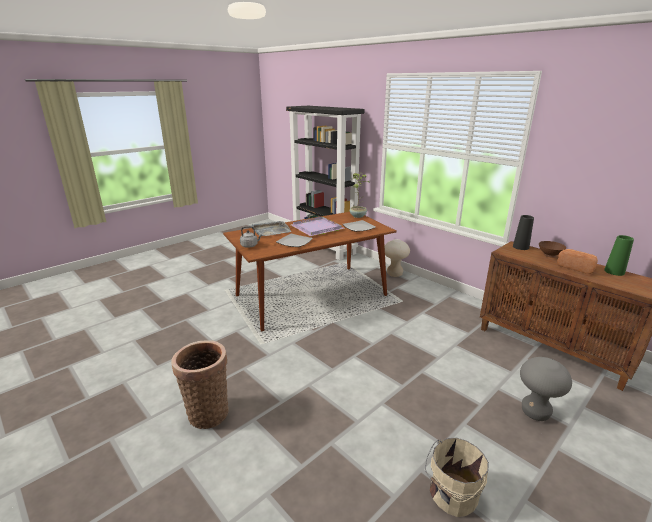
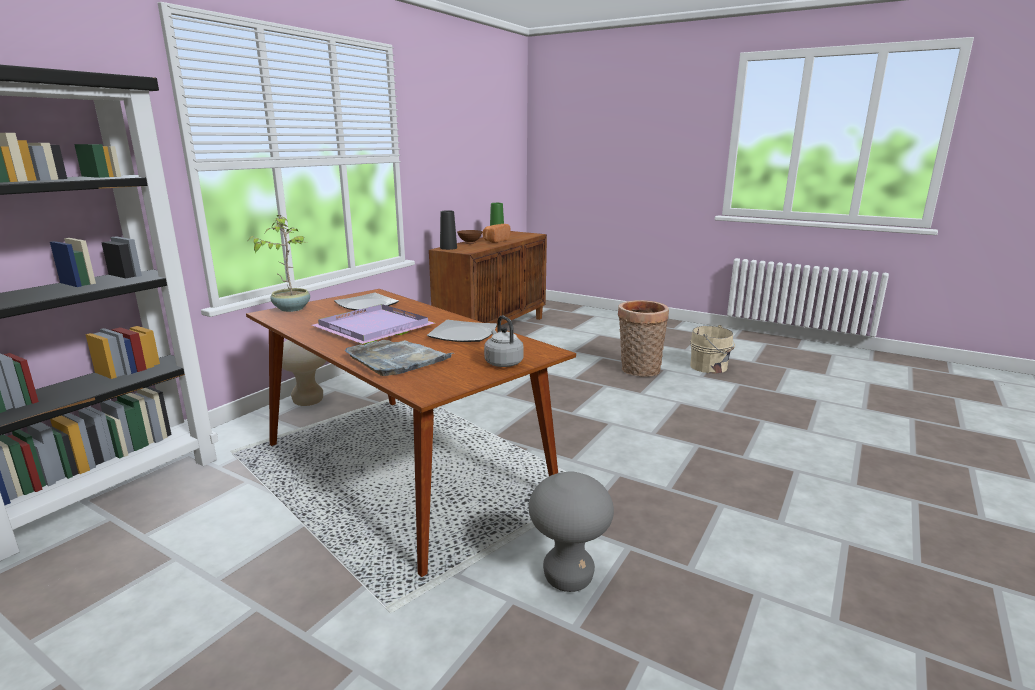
camera: 105 degrees left, 5 degrees down
basket [171,340,229,429] -> basket moved to [618,300,669,377]
grey stool [520,357,572,421] -> grey stool moved to [529,472,614,592]

